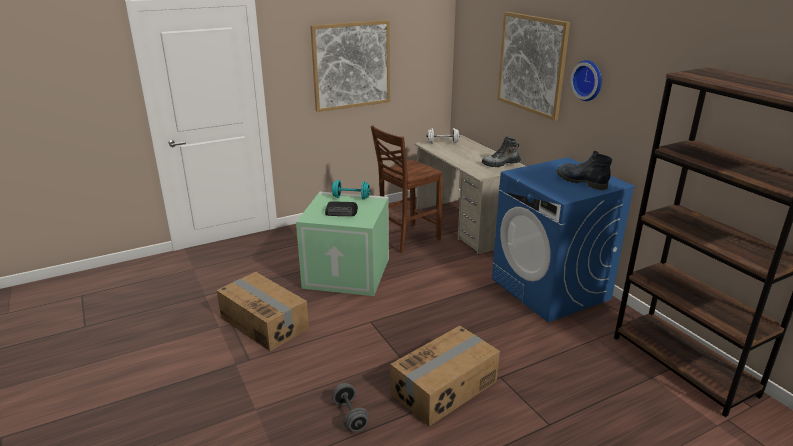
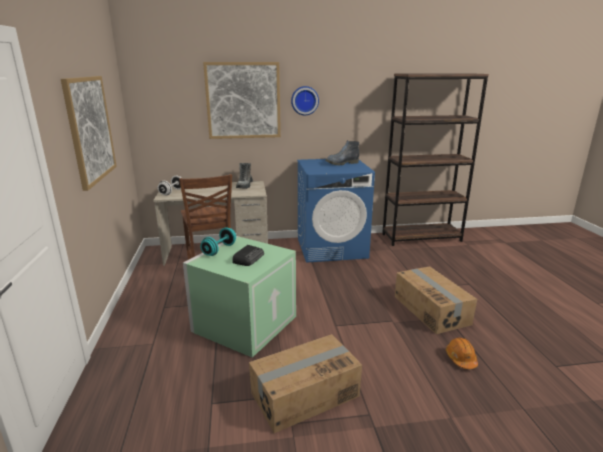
camera: 70 degrees left, 5 degrees down
grey dumbbell [332,383,369,432] -> orange hard hat [446,337,478,369]

